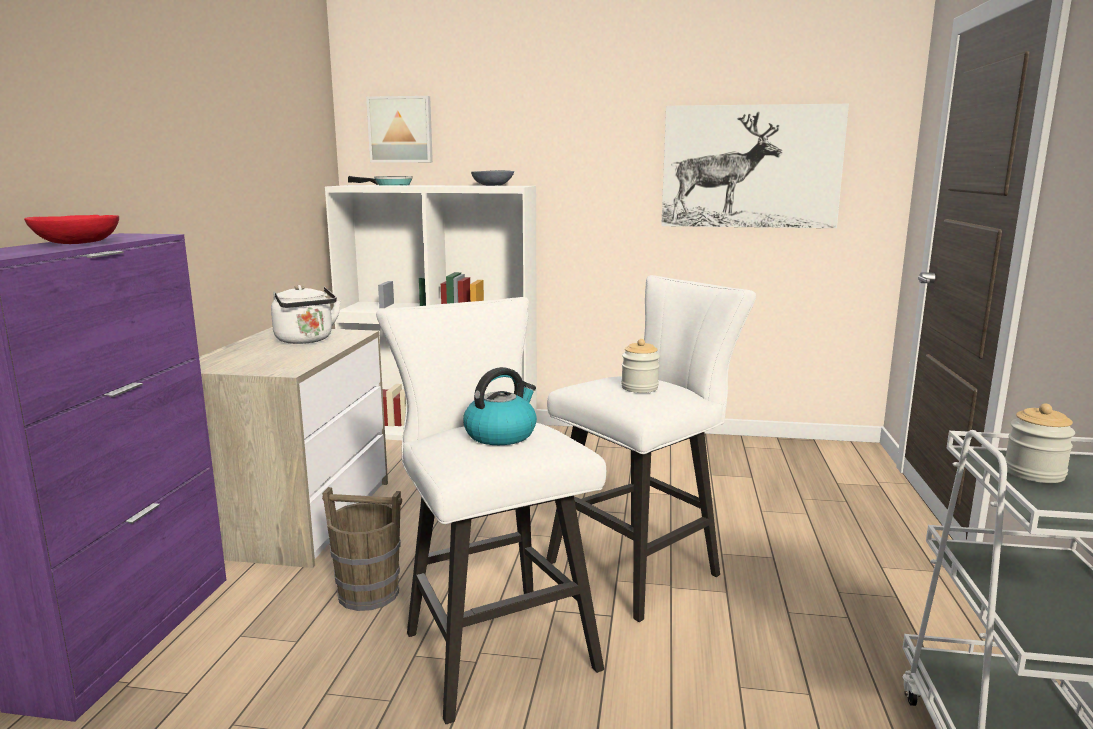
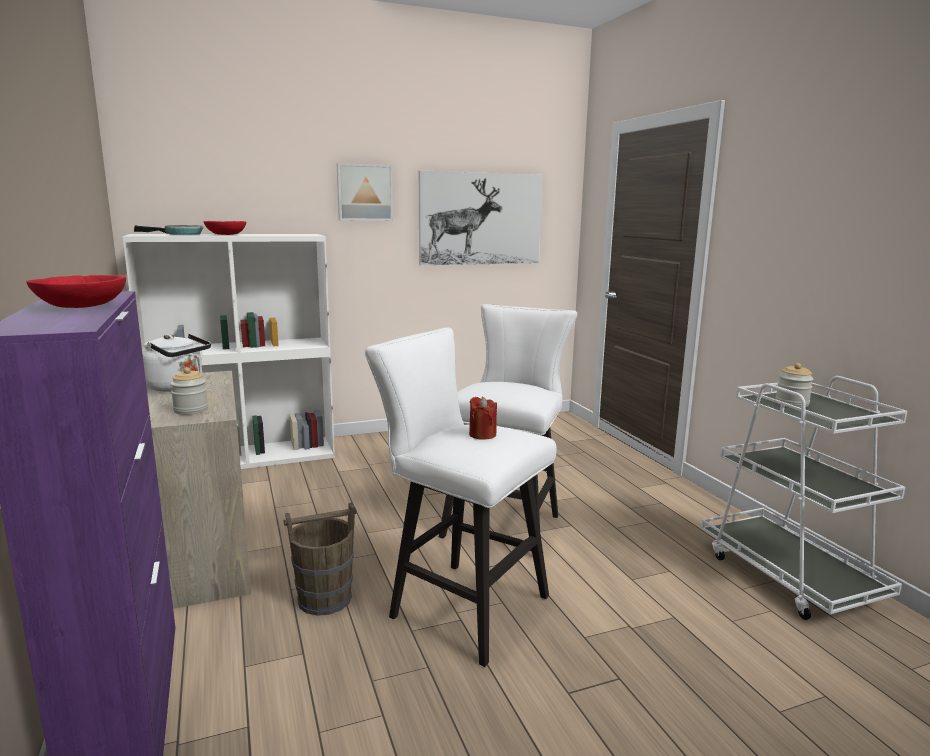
camera: 30 degrees left, 0 degrees up
picture [366,96,433,162] -> picture moved to [337,163,393,221]
kettle [463,367,537,445] -> red candle [469,396,497,440]
grey bowl [471,170,514,186] -> none
jar [621,339,660,393] -> jar moved to [170,367,208,415]
none -> red bowl [203,221,246,235]

